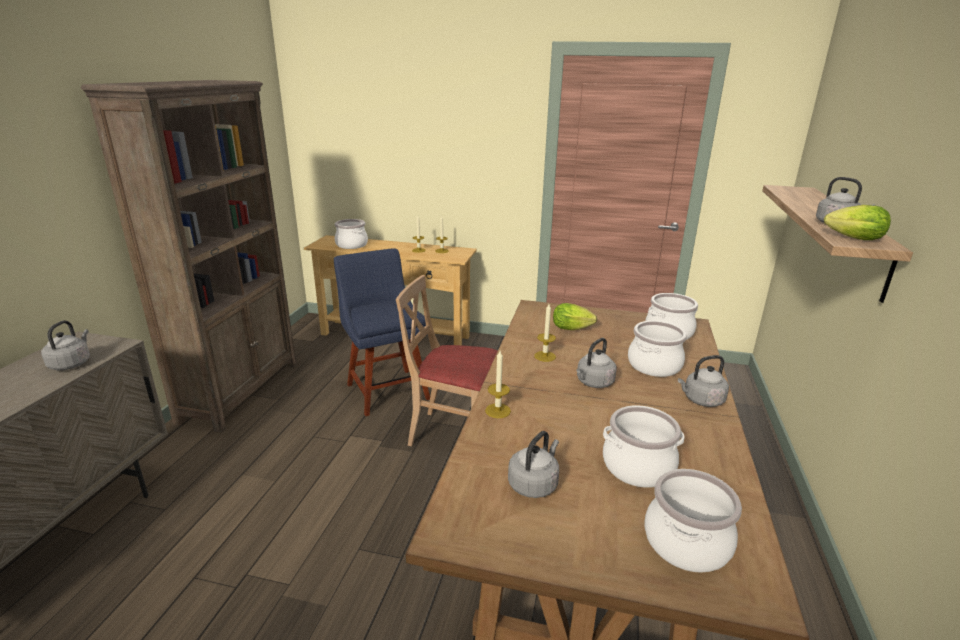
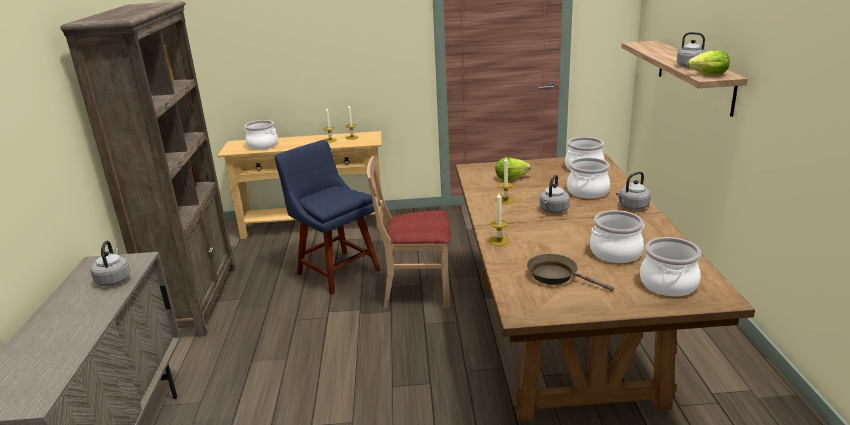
camera: 15 degrees left, 0 degrees up
grey kettle [508,431,559,498] -> brown frying pan [527,254,614,291]

